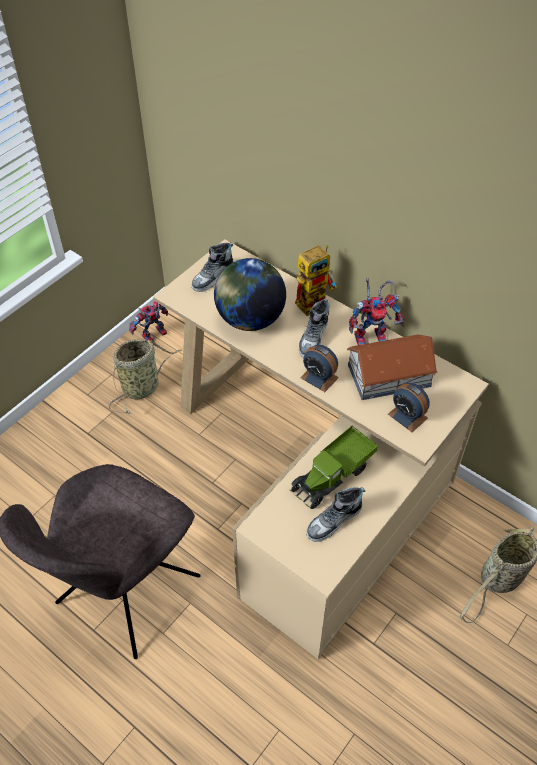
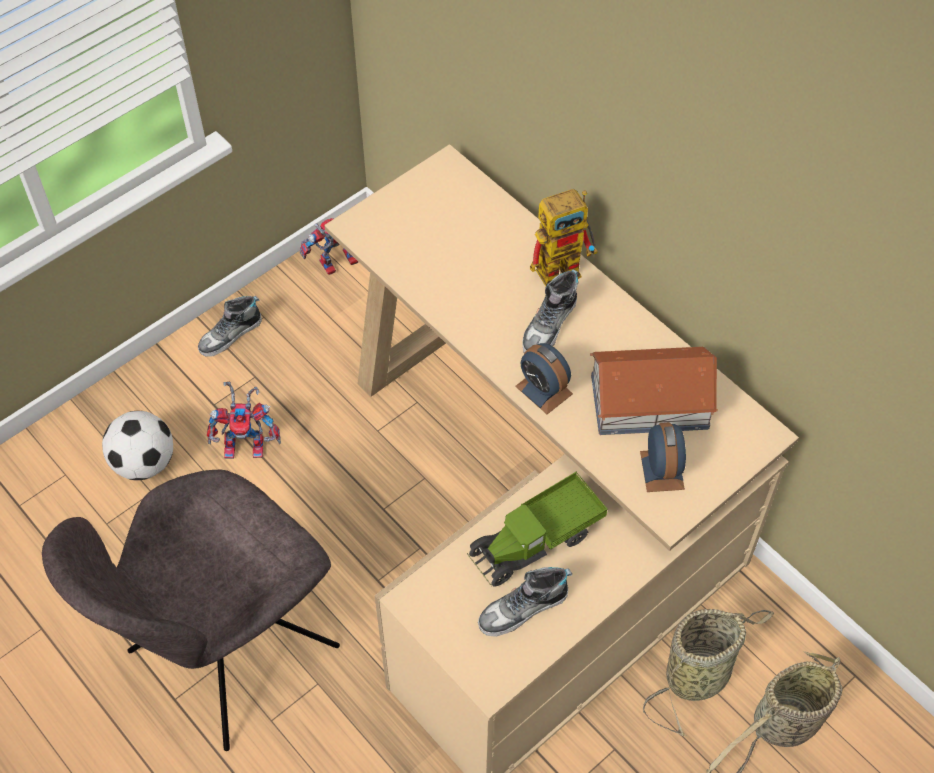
camera: 10 degrees right, 5 degrees up
basket [109,339,182,414] -> basket moved to [643,609,774,736]
shoe [192,243,233,292] -> shoe moved to [198,296,262,357]
globe [214,258,286,331] -> none
toy robot [349,278,404,345] -> toy robot moved to [207,382,281,459]
alarm clock [388,383,430,432] -> alarm clock turned 150 degrees counterclockwise [640,422,686,492]
none -> football [102,411,173,480]

